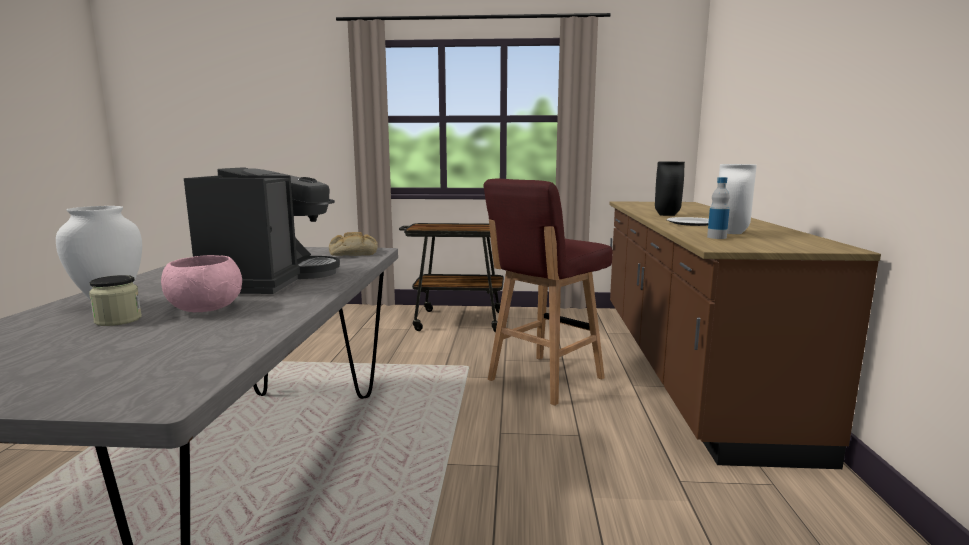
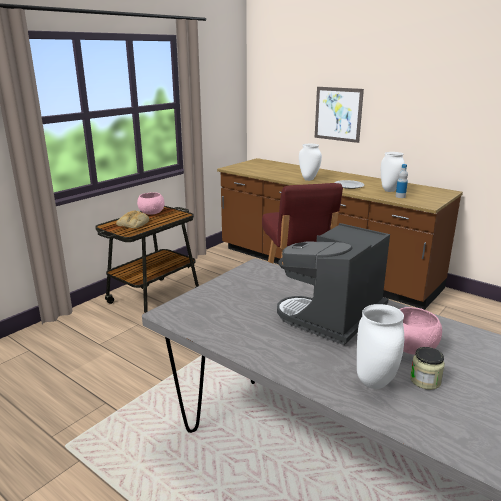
camera: 55 degrees left, 10 degrees up
coffee machine [184,167,340,294] -> coffee machine turned 90 degrees counterclockwise [277,223,390,345]
bread [329,232,378,256] -> bread moved to [116,210,149,228]
black vase [655,162,685,216] -> white vase [299,144,322,181]
none -> pink bowl [137,192,164,215]
none -> picture [315,87,364,143]

